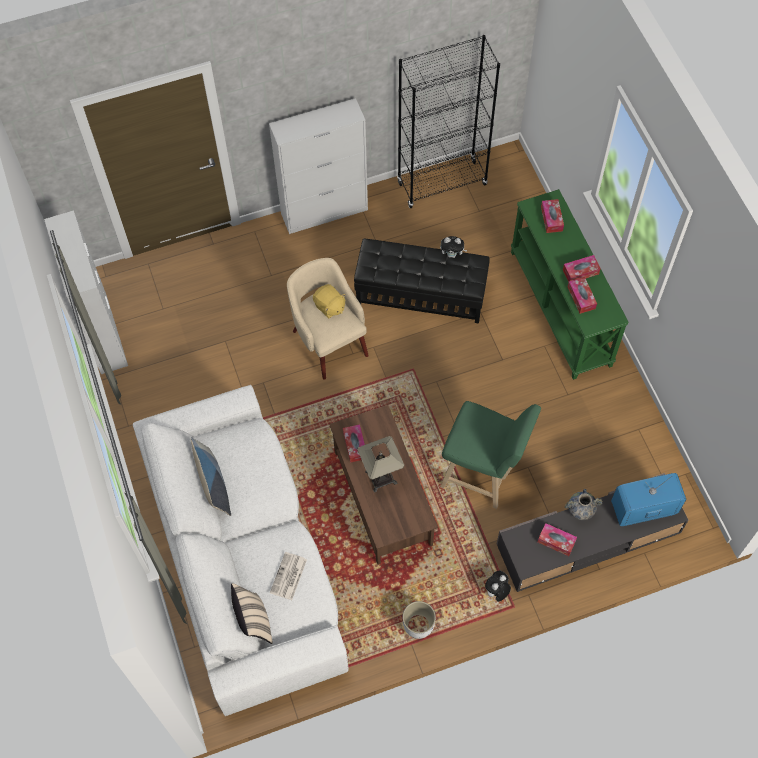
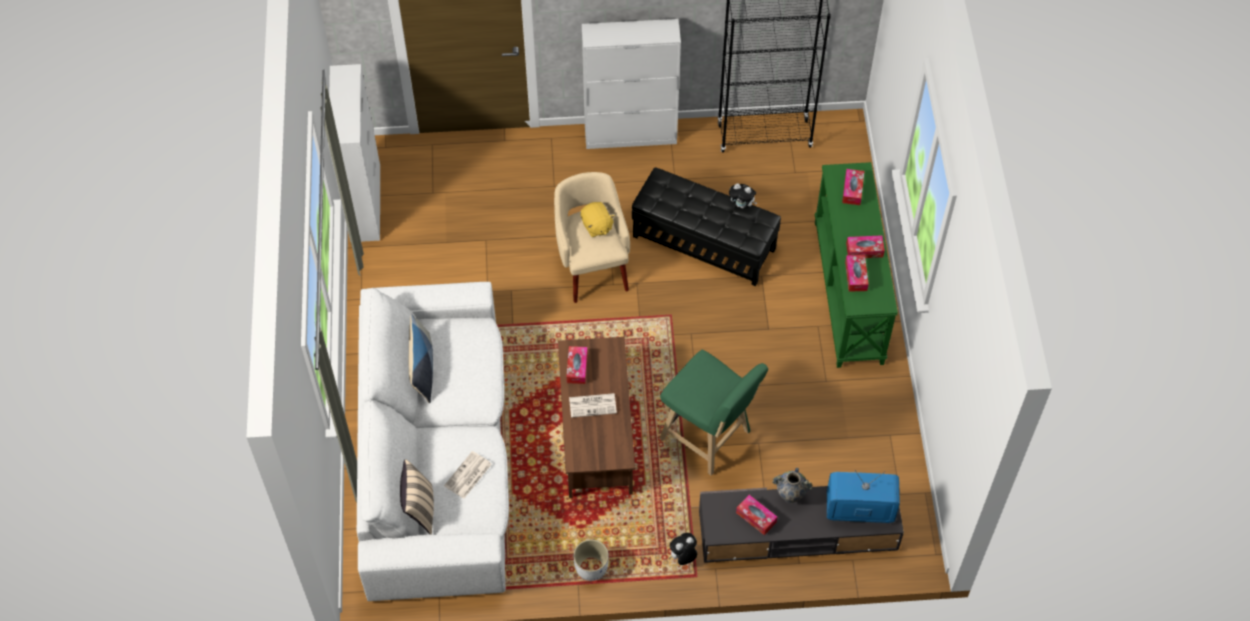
camera: 15 degrees right, 5 degrees down
table lamp [357,436,405,493] -> newspaper [569,393,617,418]

